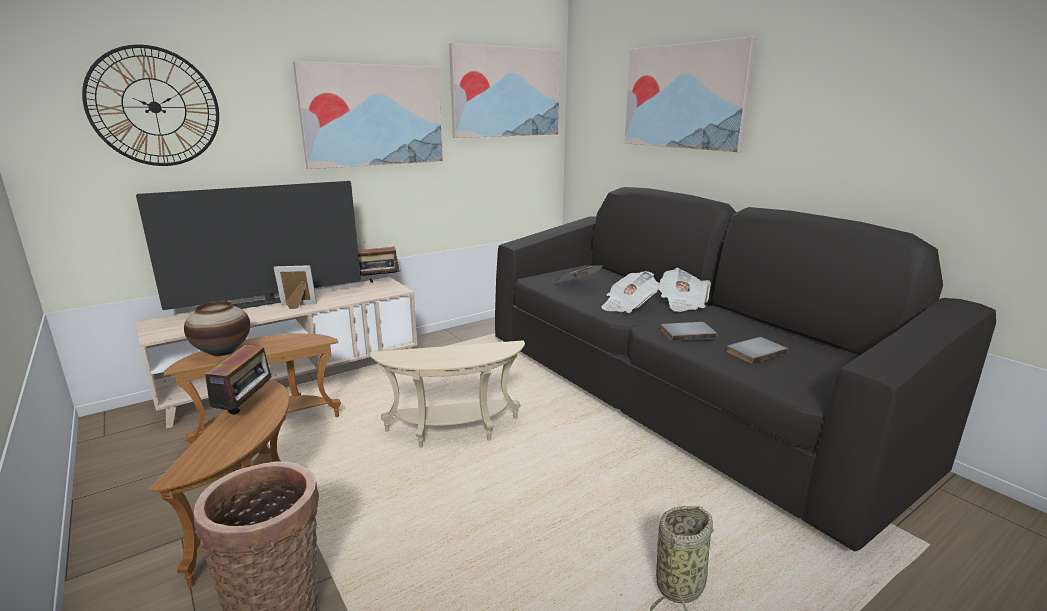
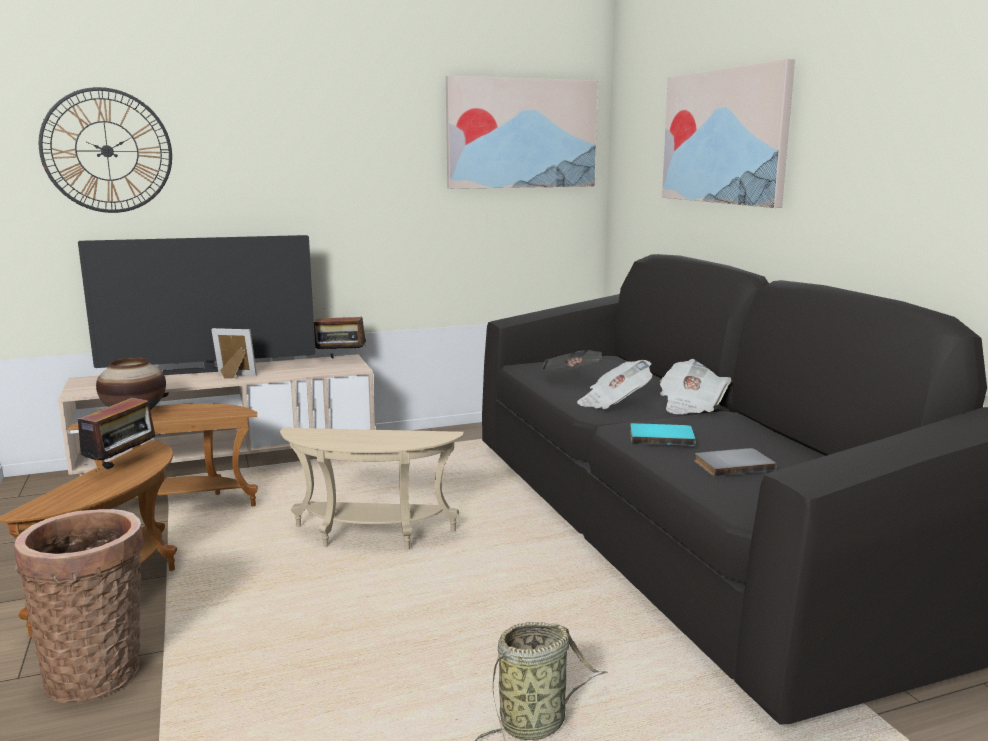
camera: 15 degrees right, 5 degrees down
picture [293,61,443,169] -> none
grey book [660,322,718,341] -> turquoise book [630,423,696,446]

